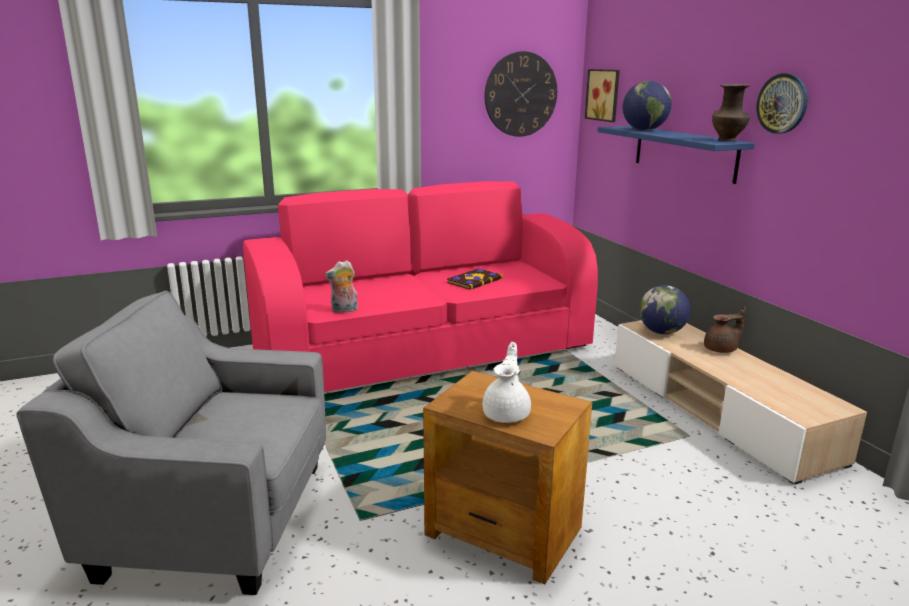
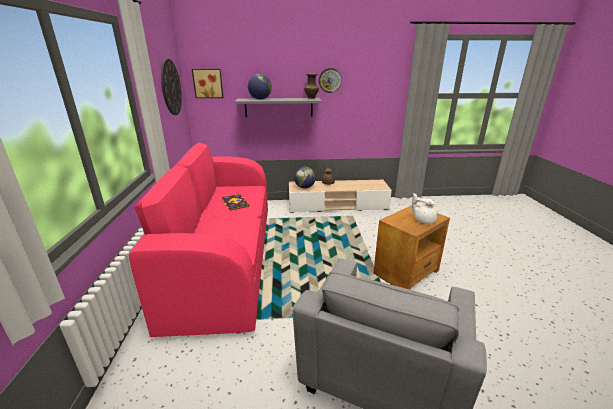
camera: 70 degrees left, 5 degrees up
plush toy [325,260,358,313] -> none
blue shelf [597,126,755,184] -> grey shelf [234,98,321,117]

